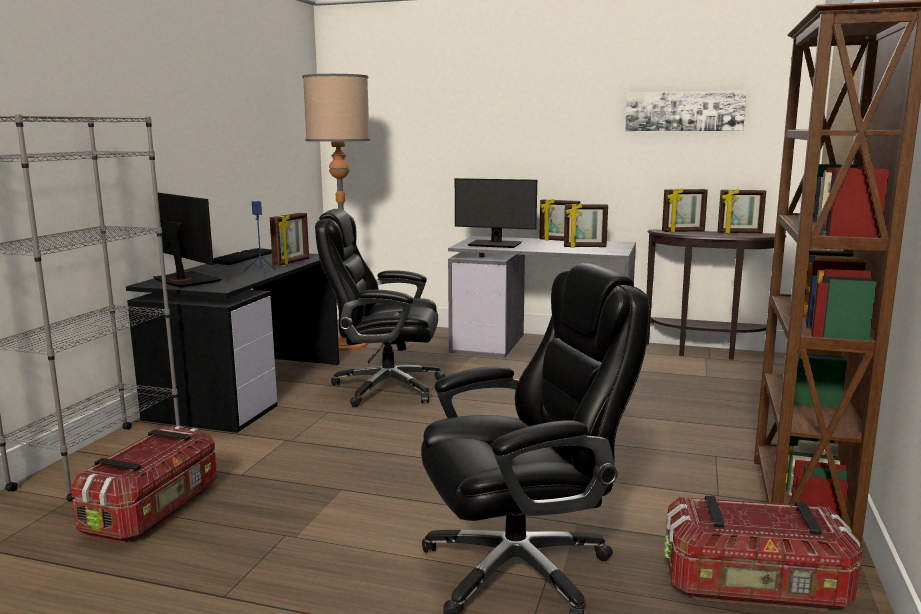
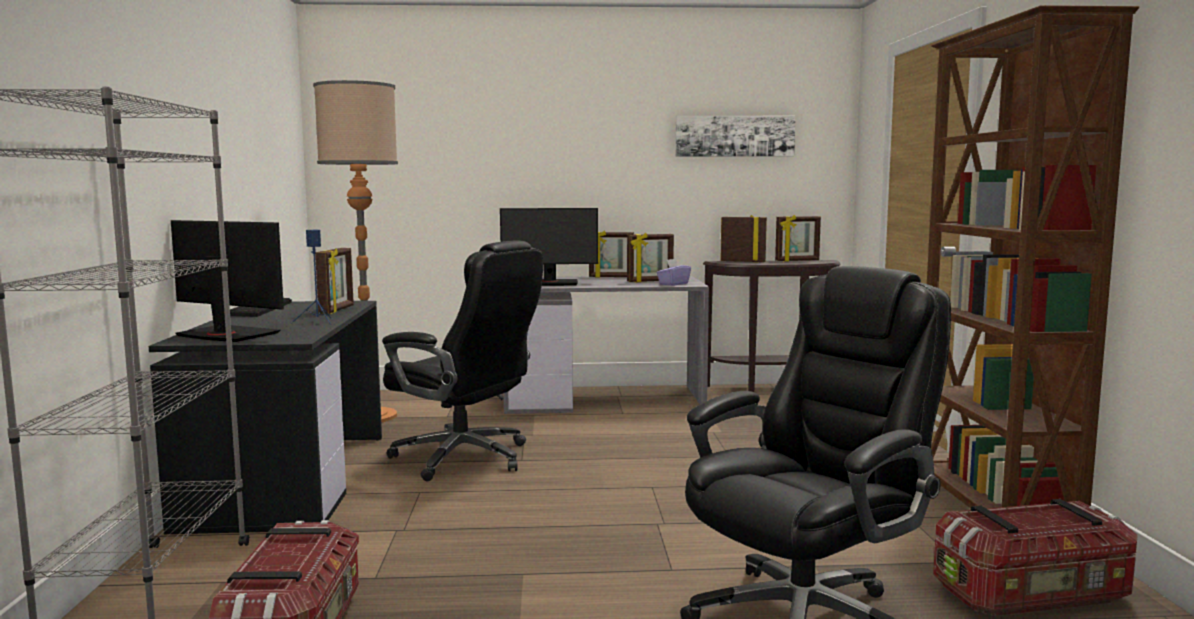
camera: 20 degrees left, 5 degrees down
black office chair [315,209,445,407] -> black office chair turned 135 degrees counterclockwise [382,240,543,481]
picture frame [662,188,708,232] -> picture frame turned 135 degrees counterclockwise [720,215,767,262]
none -> purple tissue box [656,259,691,286]

